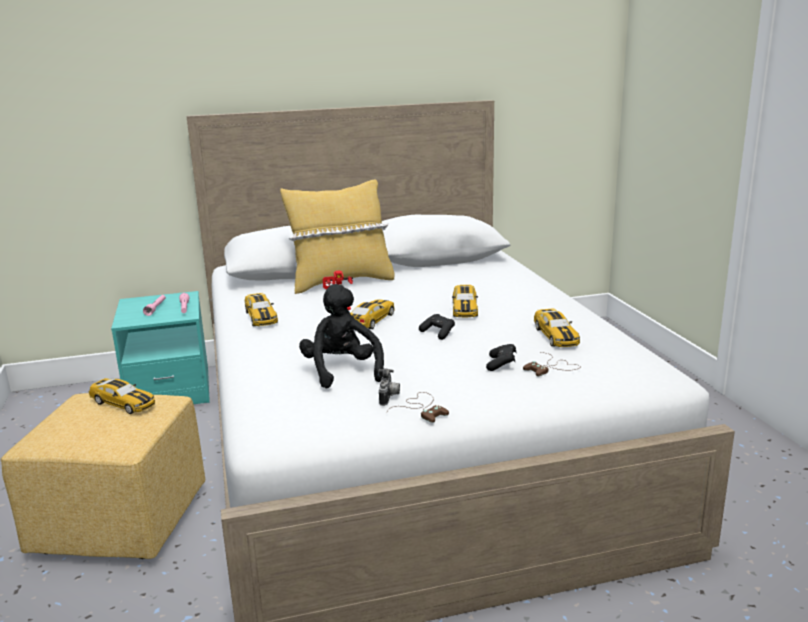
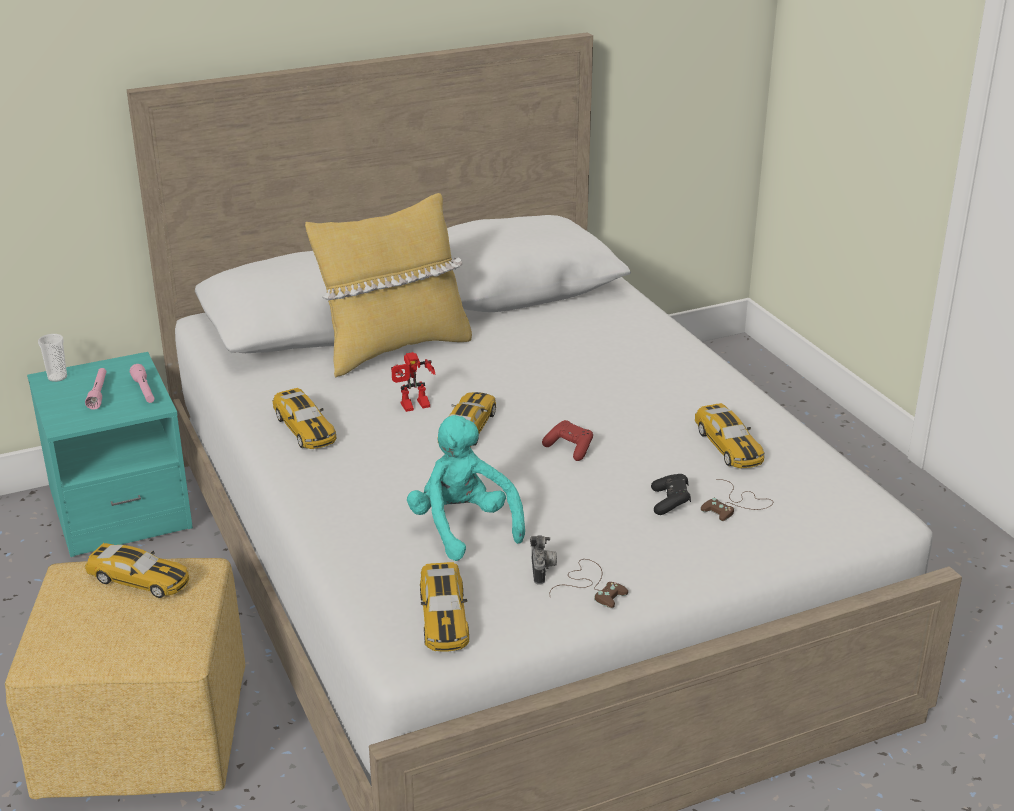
camera: 10 degrees left, 10 degrees up
black plush toy [299,284,384,389] -> turquoise plush toy [407,415,525,561]
black game controller [419,314,455,340] -> red game controller [542,420,593,461]
toy car [452,285,478,317] -> toy car moved to [420,562,469,652]
none -> cup [38,334,67,382]

